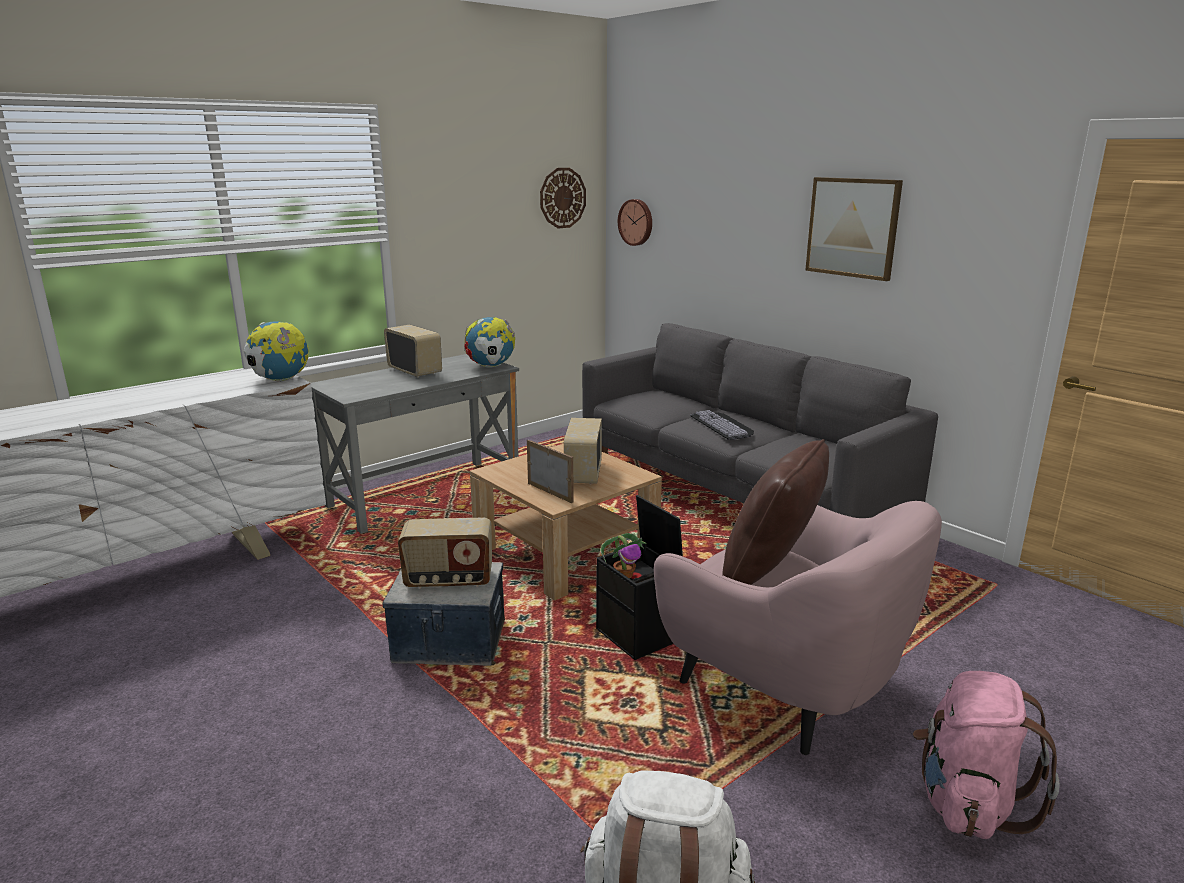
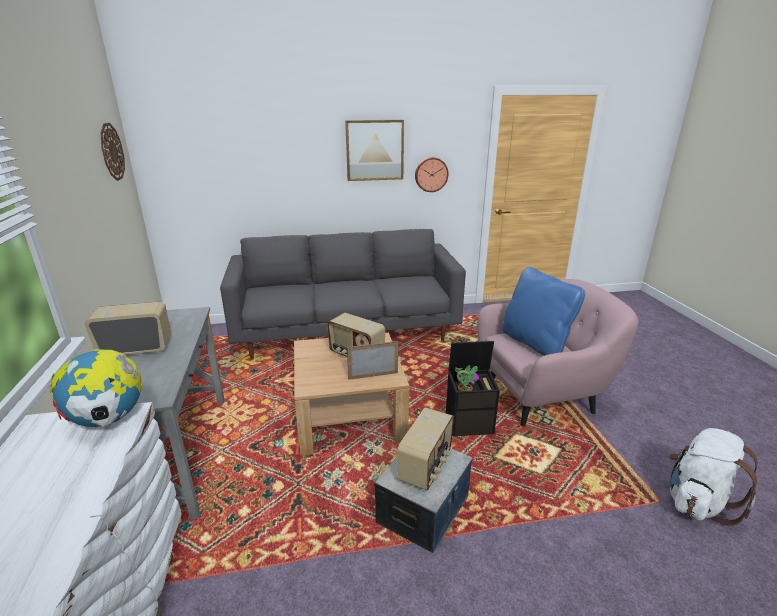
camera: 60 degrees left, 5 degrees up
globe [464,317,515,368] -> none
wall clock [618,199,652,246] -> wall clock moved to [415,157,449,192]
keyboard [690,410,754,440] -> none
brown pillow [722,439,829,585] -> blue pillow [502,266,585,356]
pink backpack [913,671,1060,839] -> none

